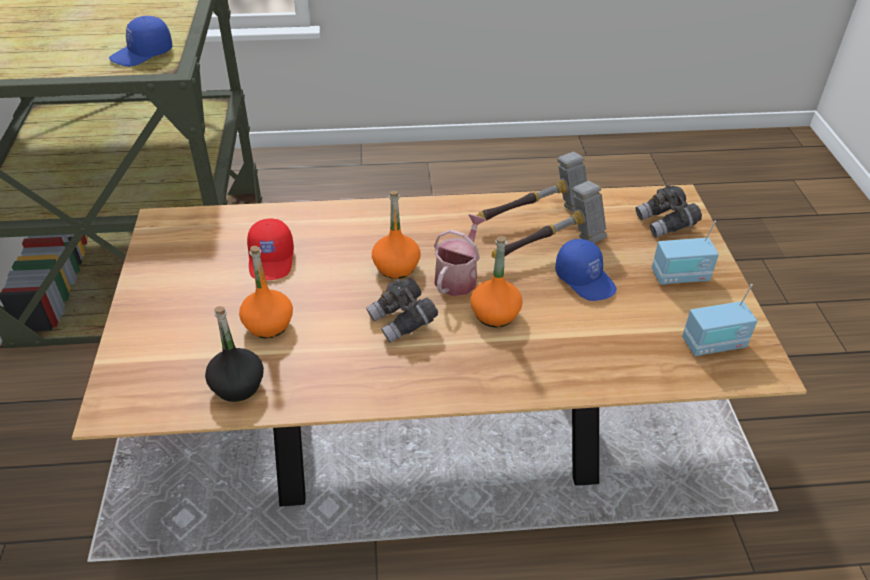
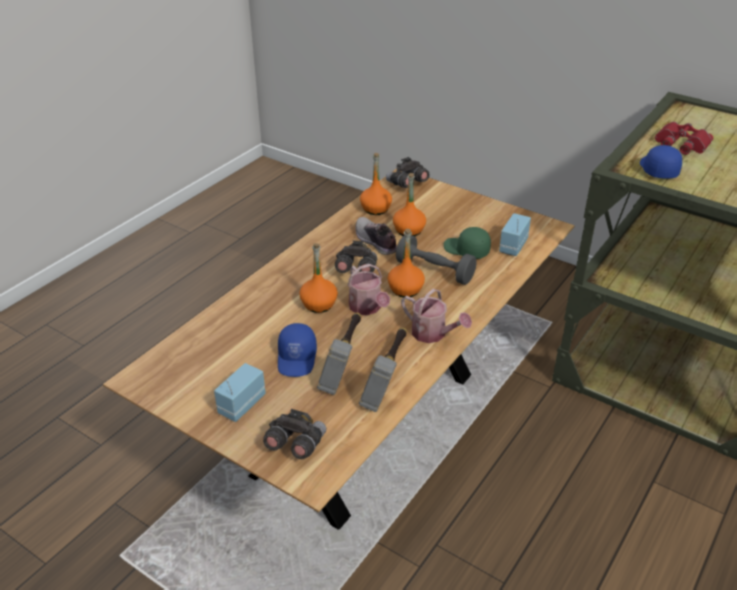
camera: 130 degrees right, 5 degrees down
black bottle [205,306,264,402] -> orange bottle [360,153,392,215]
red cap [247,219,294,280] -> green cap [444,227,491,259]
blue cap [555,239,617,301] -> blue cap turned 90 degrees counterclockwise [278,323,317,377]
radio [682,284,757,356] -> radio moved to [499,213,531,256]
none -> shoe [355,217,397,255]
none -> grey binoculars [386,157,429,188]
none -> grey dumbbell [396,235,477,285]
none -> watering can [401,289,472,343]
none -> red binoculars [655,122,713,155]

